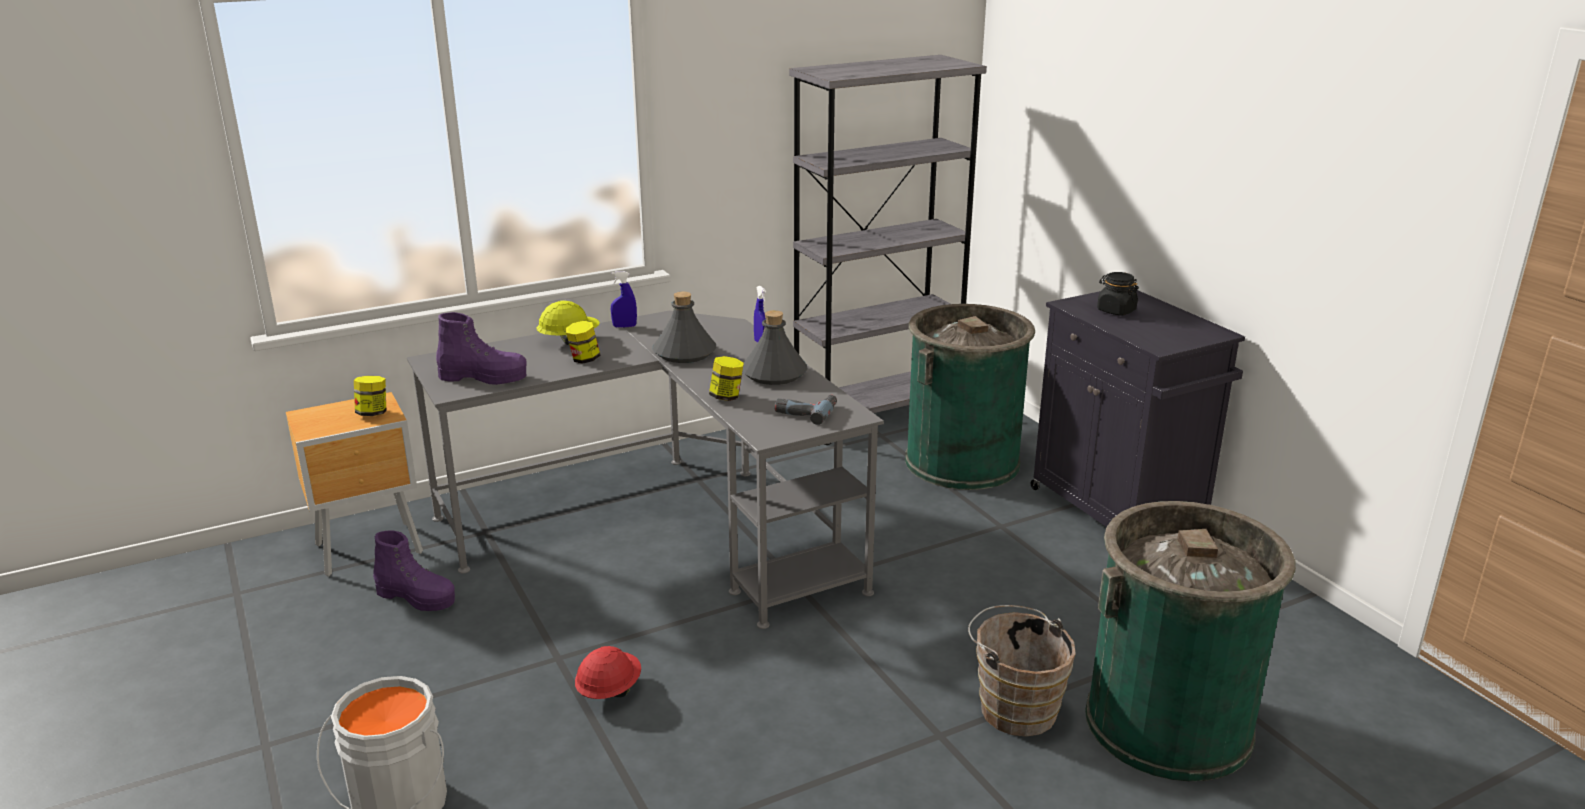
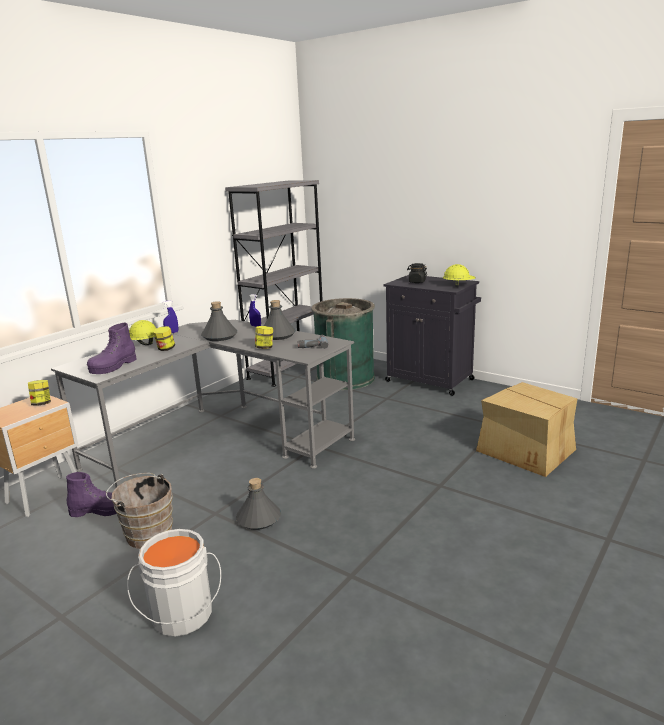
camera: 25 degrees left, 5 degrees down
purple boot [436,312,527,385] -> purple boot turned 135 degrees clockwise [87,322,137,374]
red hard hat [575,646,641,699] -> grey bottle [236,478,281,530]
brown bucket [968,605,1076,737] -> brown bucket moved to [106,473,173,549]
green trash can [1085,501,1296,781] -> cardboard box [476,382,578,477]
none -> yellow hard hat [443,264,476,287]

